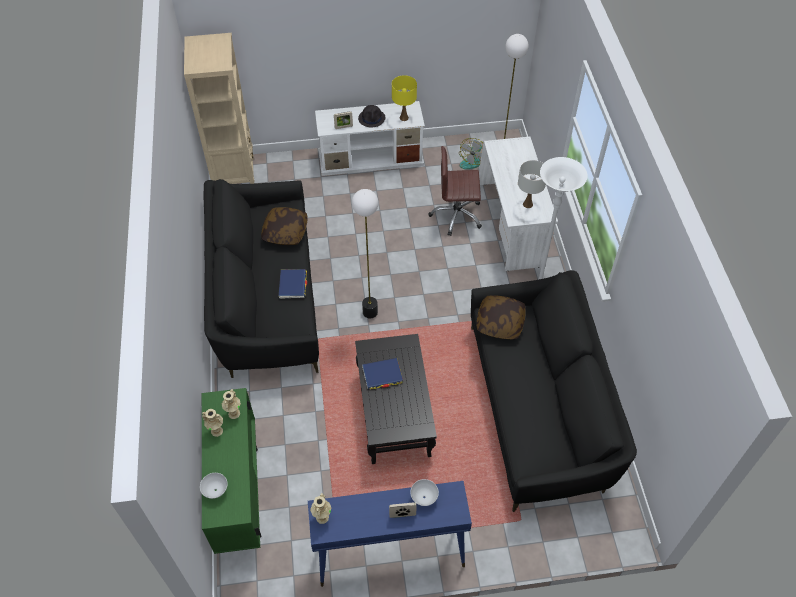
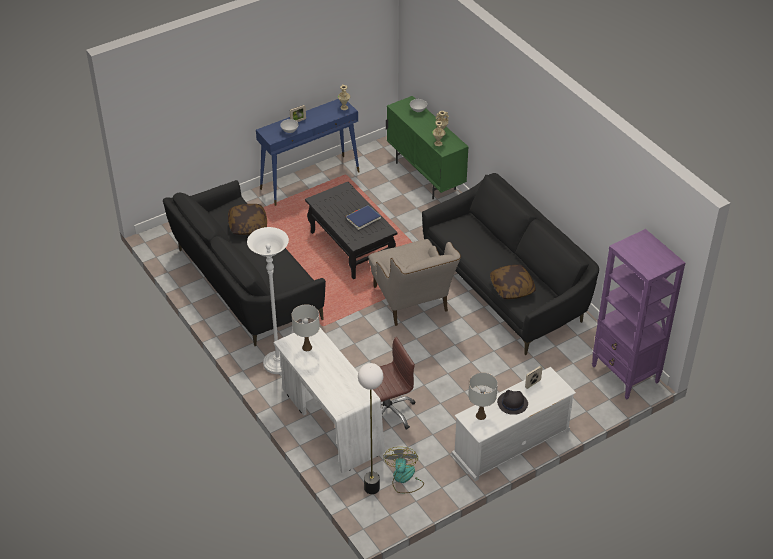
camera: 155 degrees right, 10 degrees down
beige bookcase [184,33,254,184] -> purple bookcase [592,229,685,400]
blue book [278,269,307,299] -> none
floor lamp [352,189,378,319] -> beige armchair [369,239,461,326]
yellow table lamp [392,75,417,121] -> white table lamp [468,372,498,420]
pillow [477,295,526,339] -> pillow moved to [228,204,267,235]

